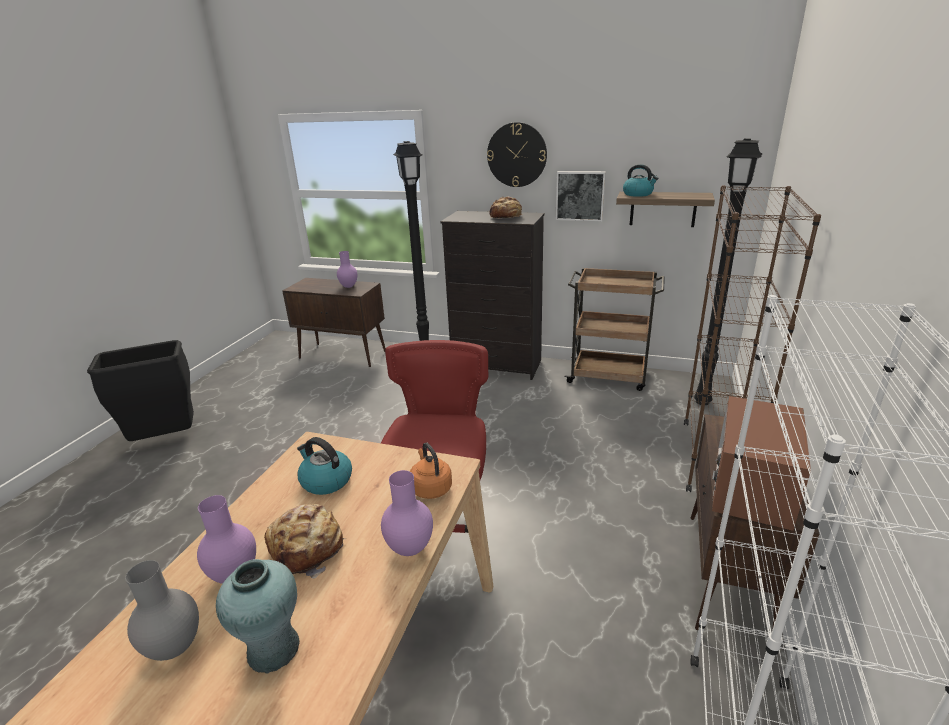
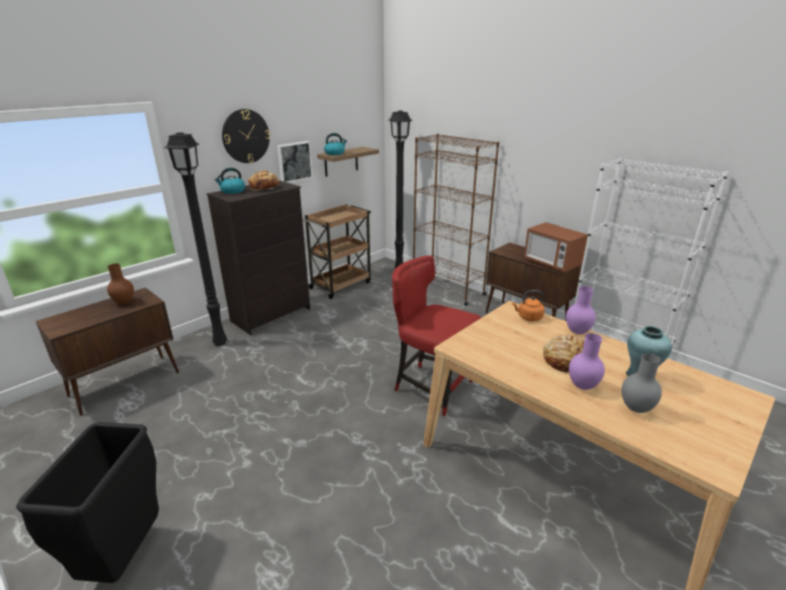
camera: 65 degrees left, 0 degrees up
kettle [297,437,352,495] -> kettle moved to [215,168,245,194]
purple vase [337,251,357,288] -> brown vase [107,264,134,304]

